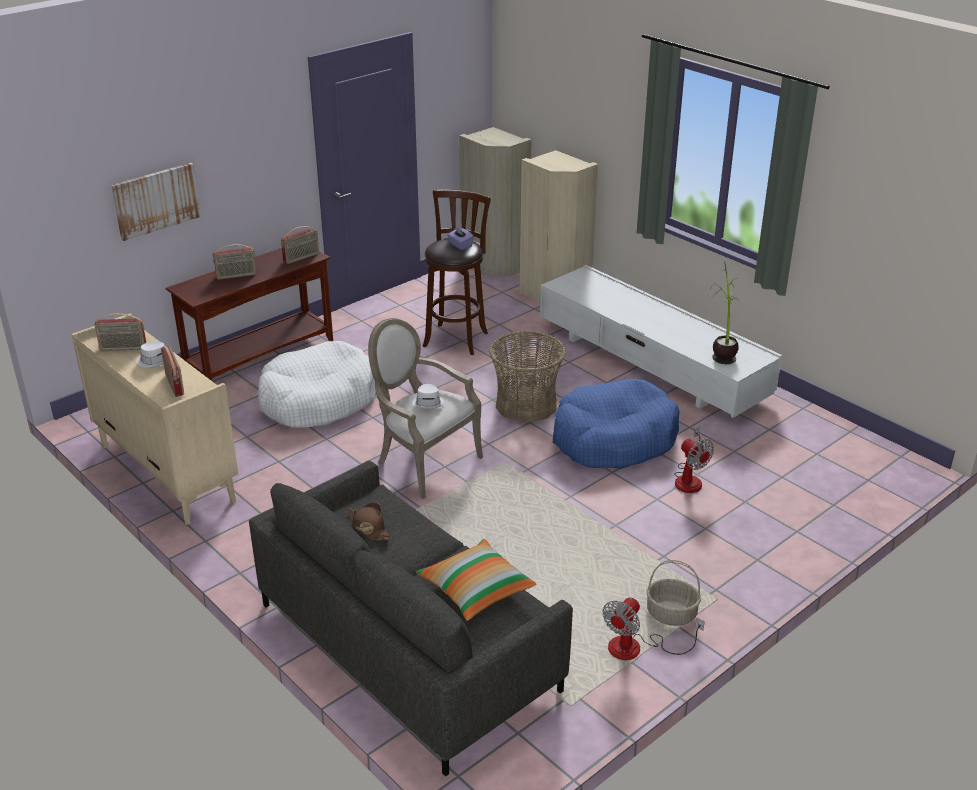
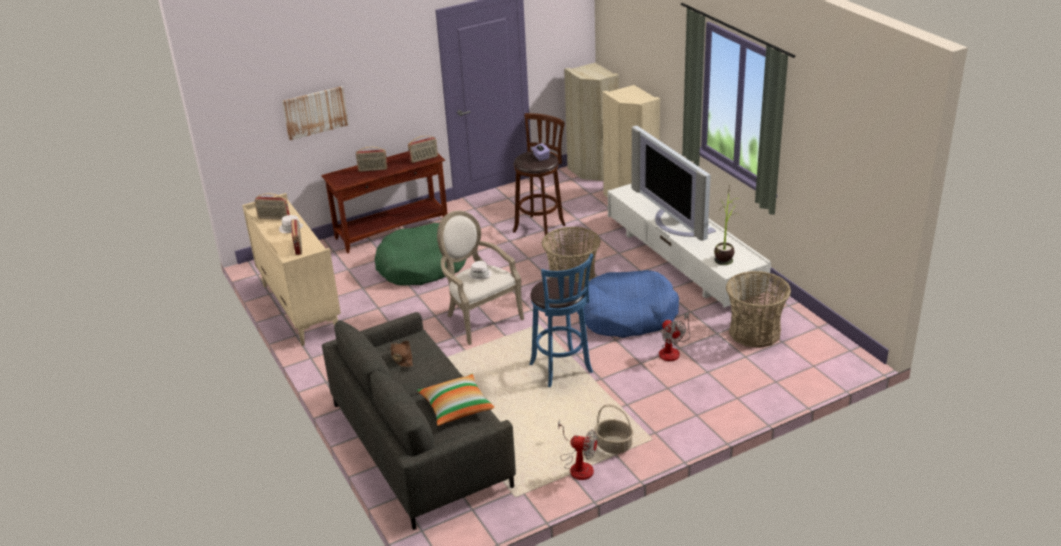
camera: 15 degrees right, 0 degrees up
white dog bed [258,341,376,428] -> green dog bed [375,223,466,285]
fan [603,598,705,660] -> fan turned 120 degrees counterclockwise [558,419,598,480]
none -> blue stool [529,254,593,387]
none -> television [632,126,716,241]
none -> basket [726,271,791,348]

